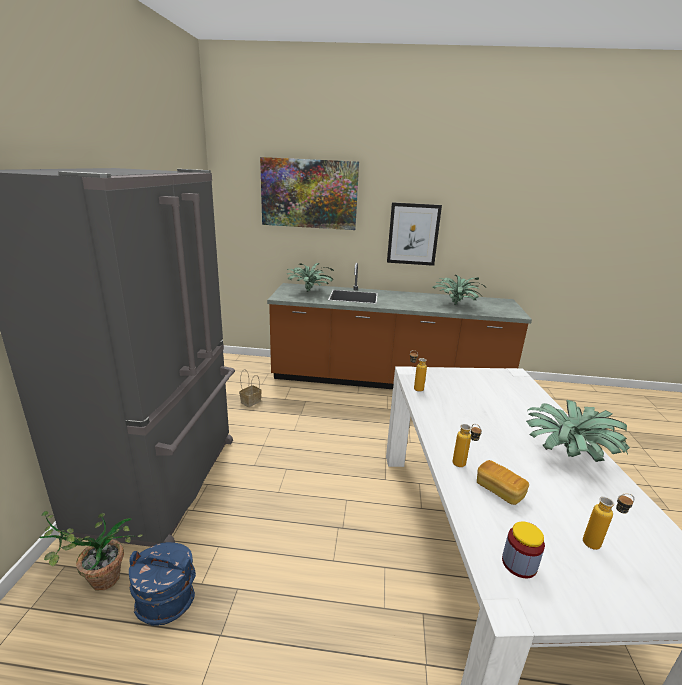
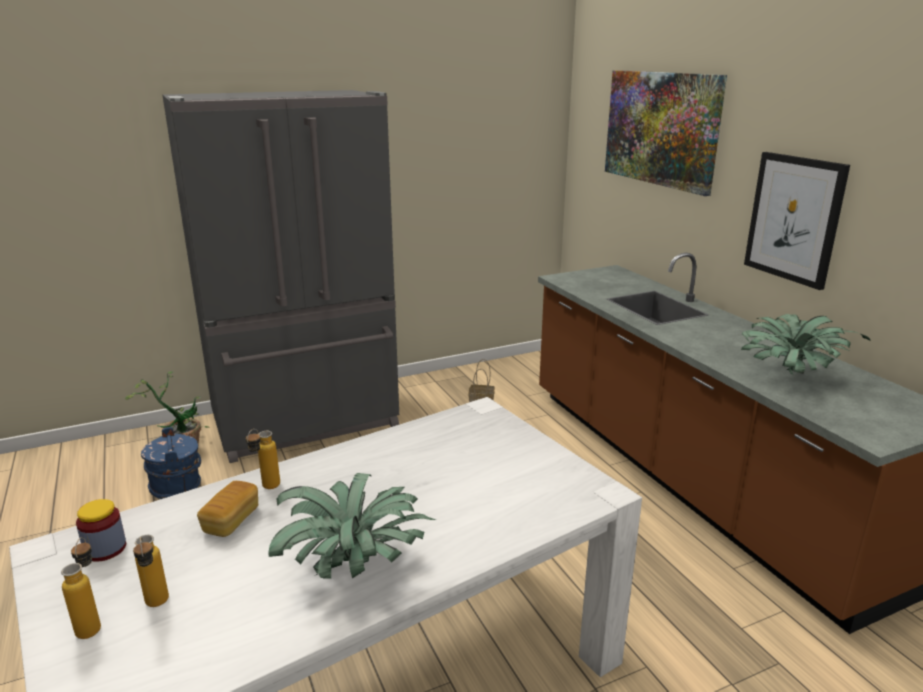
camera: 60 degrees right, 0 degrees up
potted plant [286,263,334,292] -> none
bottle [410,350,427,392] -> bottle moved to [61,537,101,639]

